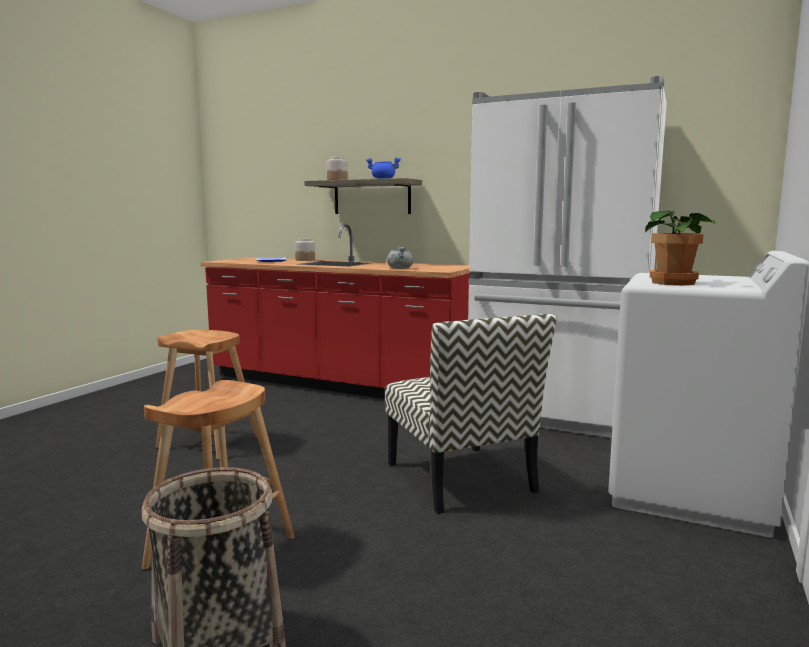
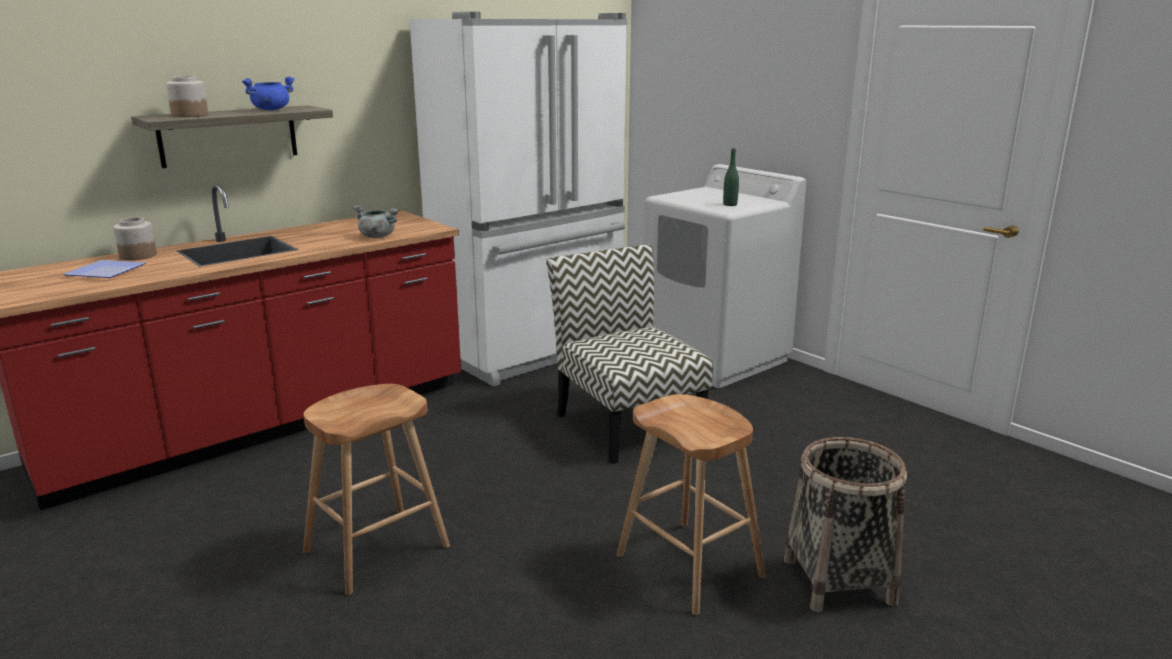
camera: 65 degrees left, 10 degrees up
chair [385,314,557,514] -> chair turned 120 degrees counterclockwise [547,244,713,464]
potted plant [645,210,715,285] -> green bottle [723,148,739,206]

